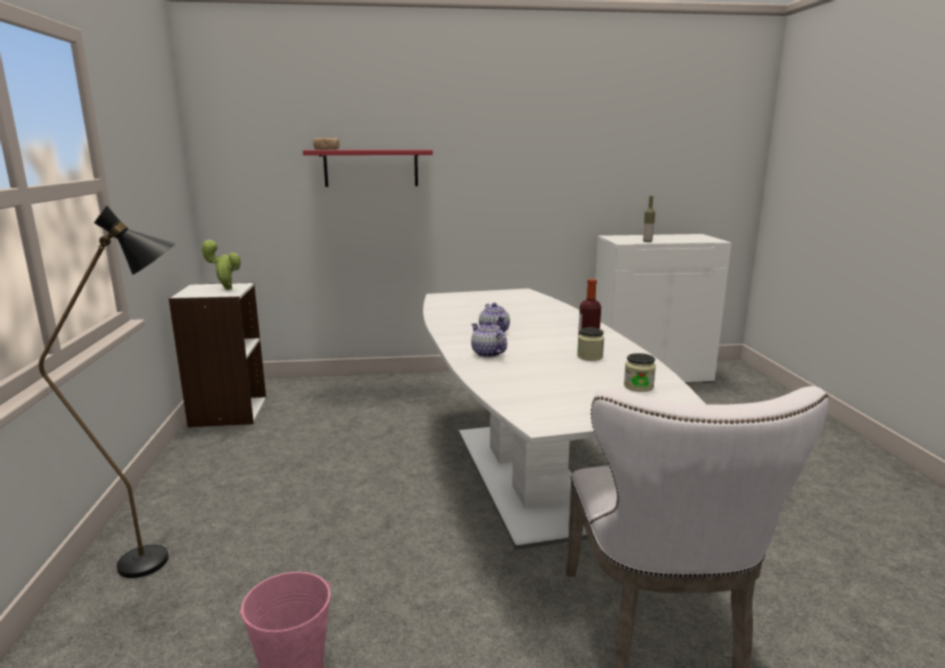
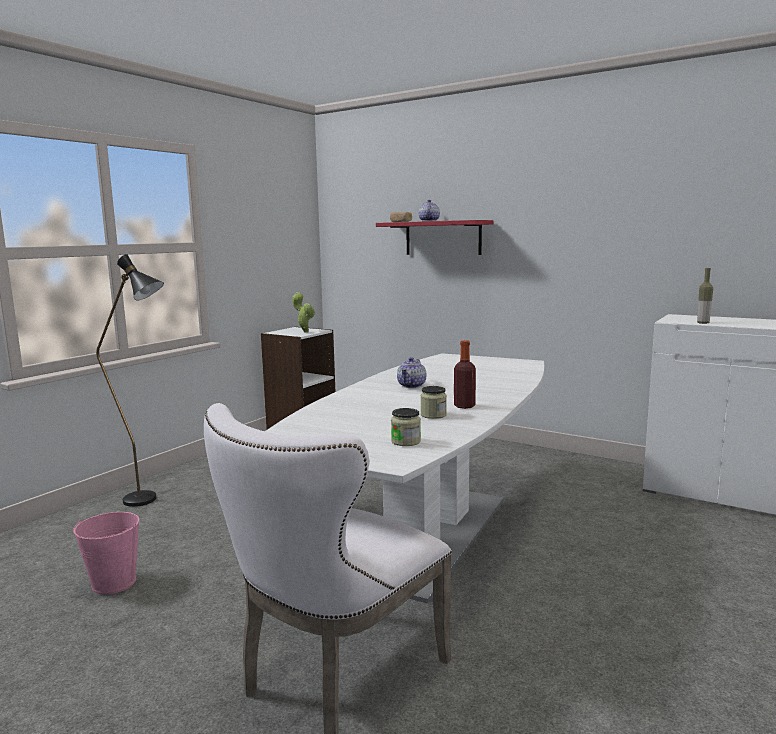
camera: 40 degrees right, 5 degrees down
teapot [471,321,507,358] -> teapot moved to [419,200,440,221]

